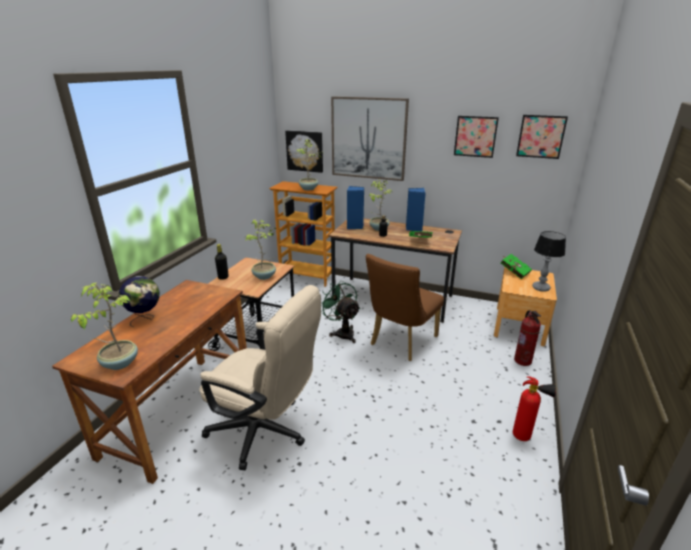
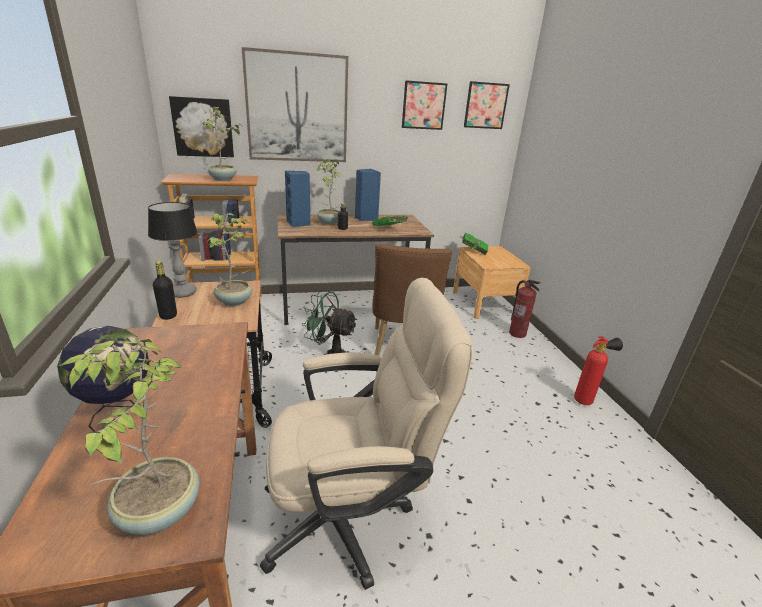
camera: 35 degrees left, 0 degrees up
table lamp [532,231,566,292] -> table lamp moved to [148,202,198,298]

